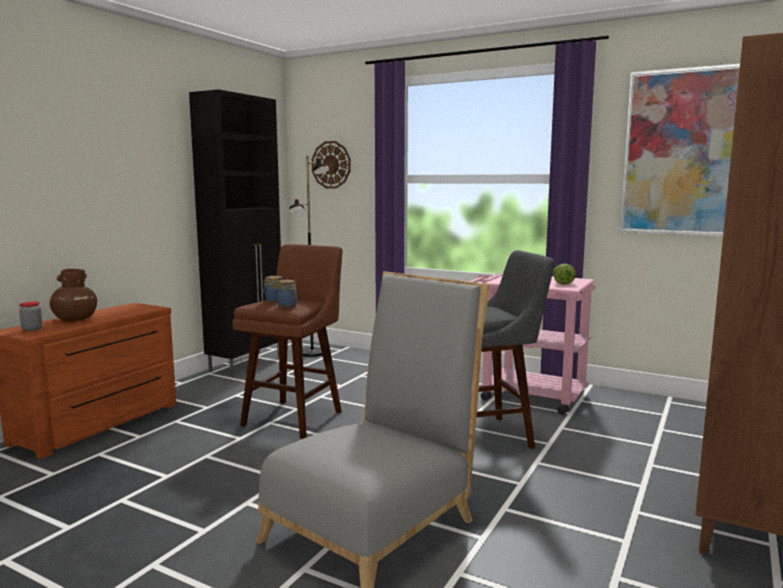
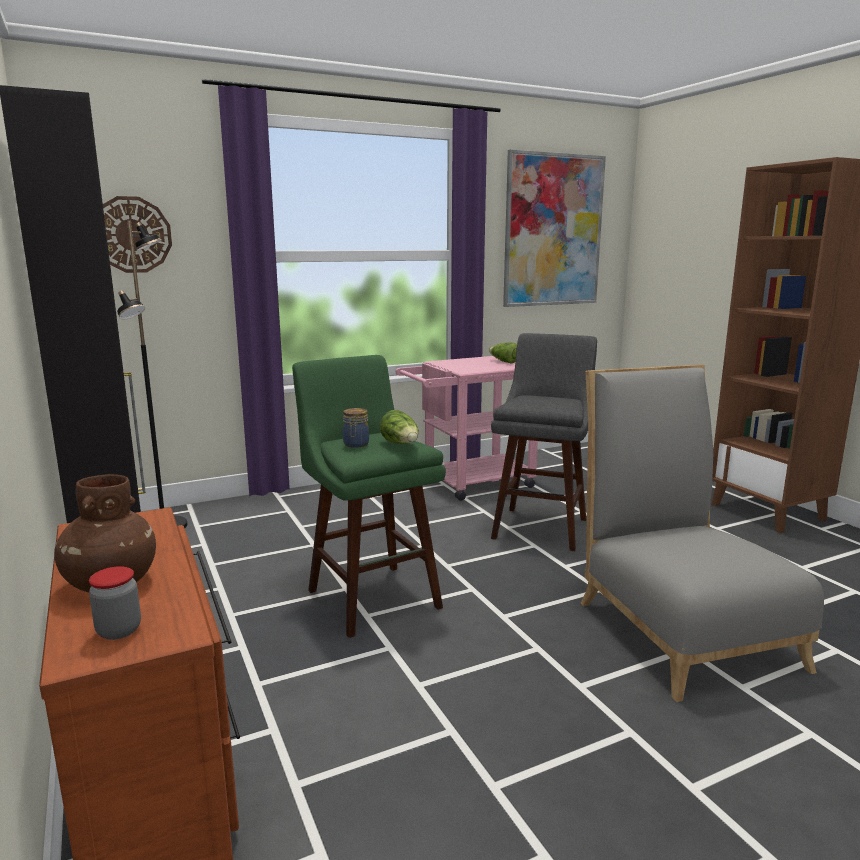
camera: 55 degrees left, 5 degrees up
brown stool [232,244,343,439] -> green stool [292,355,446,638]
jar [277,280,297,307] -> lettuce [380,410,419,444]

